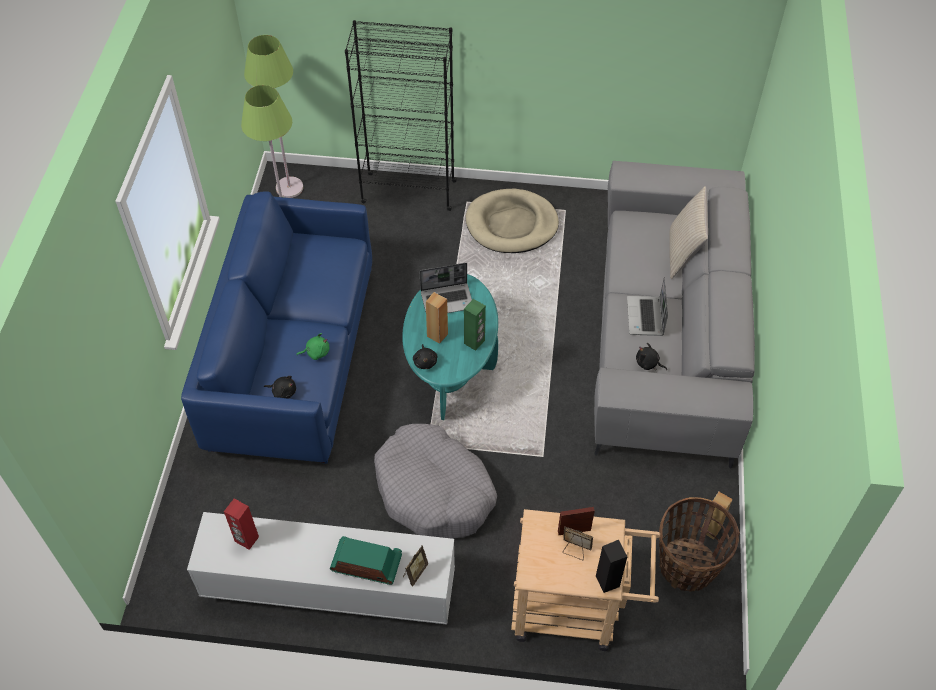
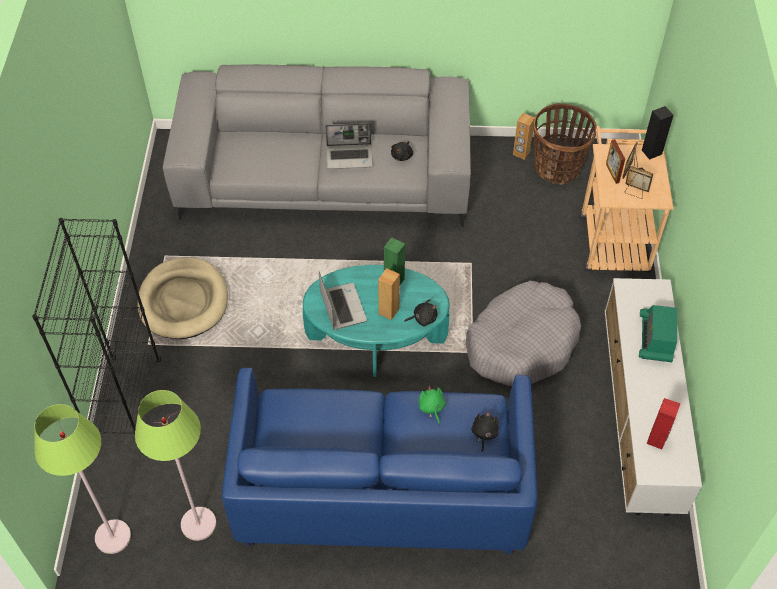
camera: 95 degrees left, 0 degrees up
picture frame [403,545,428,586] -> picture frame moved to [625,166,653,199]
beige pillow [669,186,708,279] -> none

